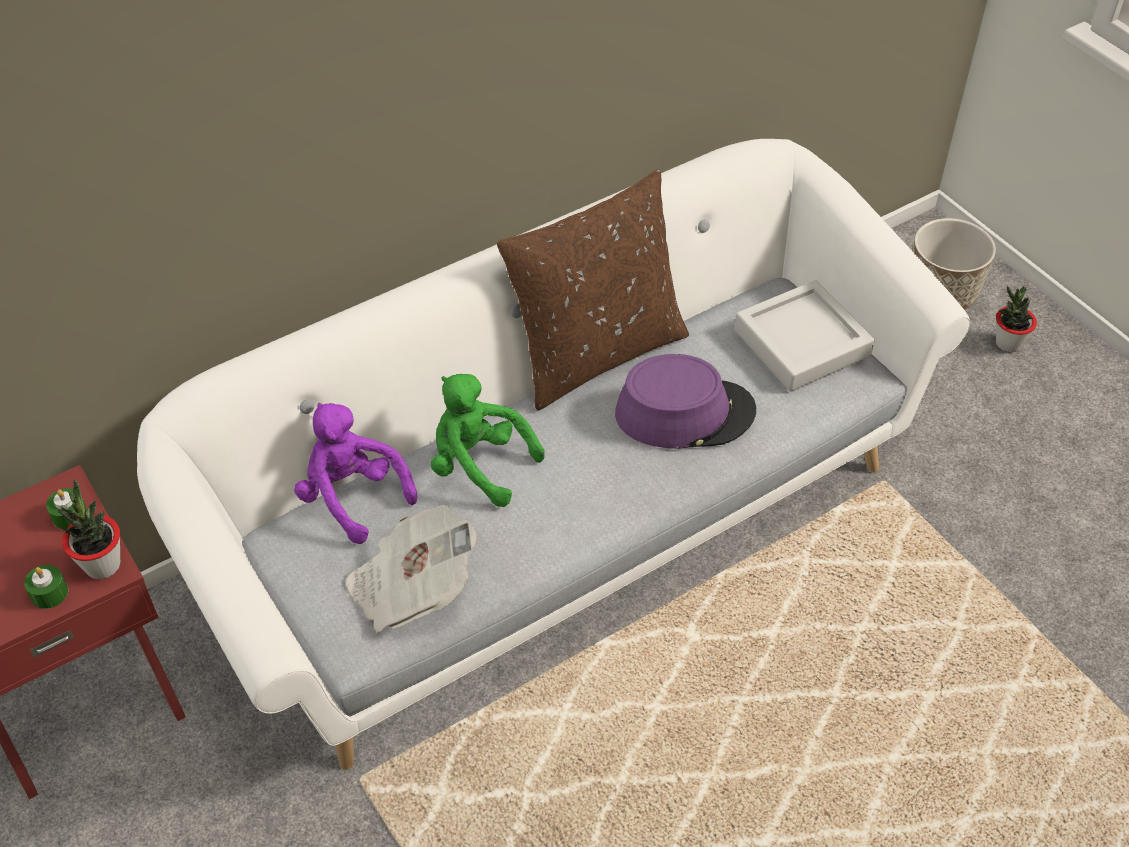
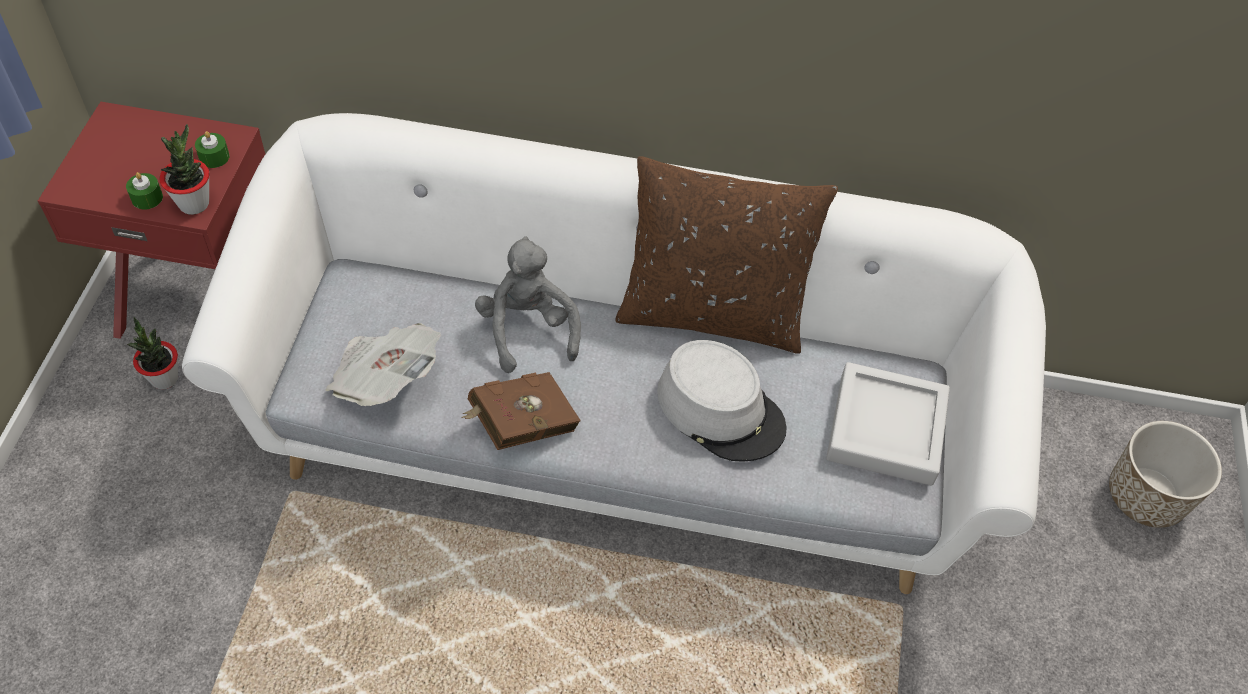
camera: 40 degrees right, 5 degrees up
purple plush toy [294,403,418,544] -> none
green plush toy [431,374,545,507] -> grey plush toy [475,236,581,373]
purple hat [615,354,756,449] -> grey hat [657,340,787,462]
potted plant [996,286,1037,352] -> potted plant moved to [127,317,178,389]
none -> brown book [461,372,581,450]

